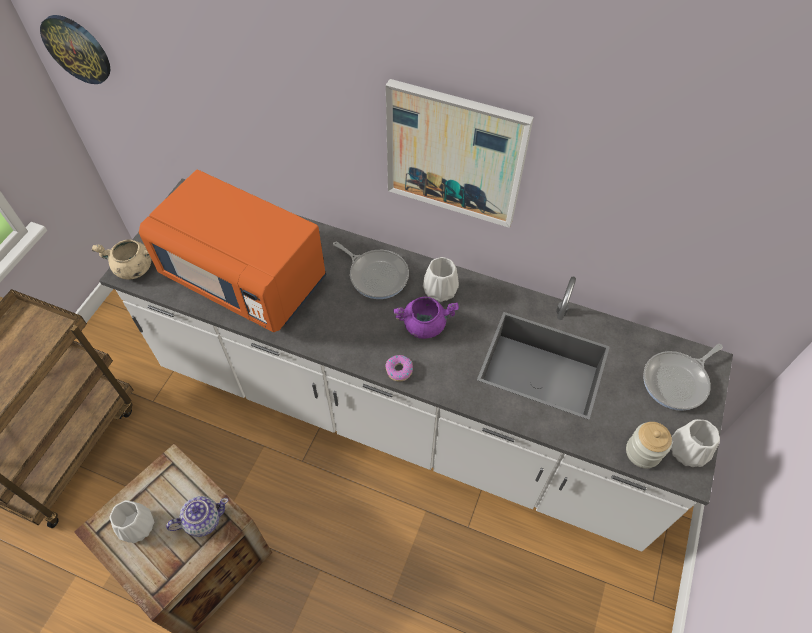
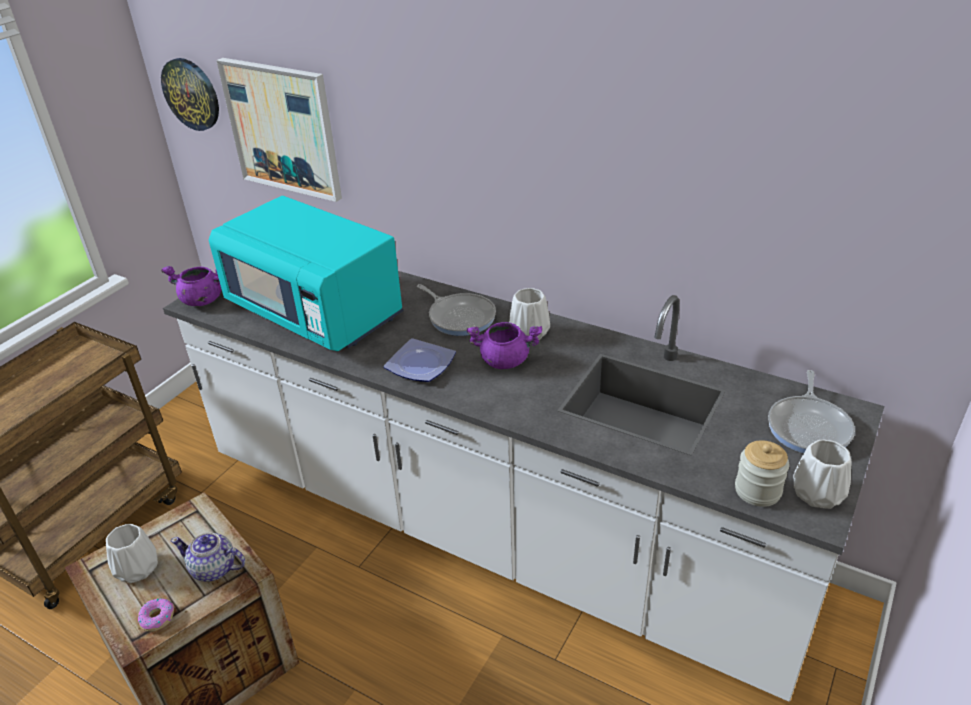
camera: 10 degrees right, 20 degrees down
beige cooking pot [92,239,151,280] -> purple cooking pot [161,266,222,306]
orange microwave [139,170,327,332] -> turquoise microwave [208,196,404,351]
teapot [166,496,228,537] -> teapot turned 150 degrees counterclockwise [170,533,245,582]
donut [385,355,413,382] -> donut moved to [138,598,174,632]
picture [386,79,534,228] -> picture moved to [216,58,342,202]
frying pan [643,344,723,411] -> frying pan turned 45 degrees counterclockwise [768,370,855,453]
none -> plate [383,338,456,382]

